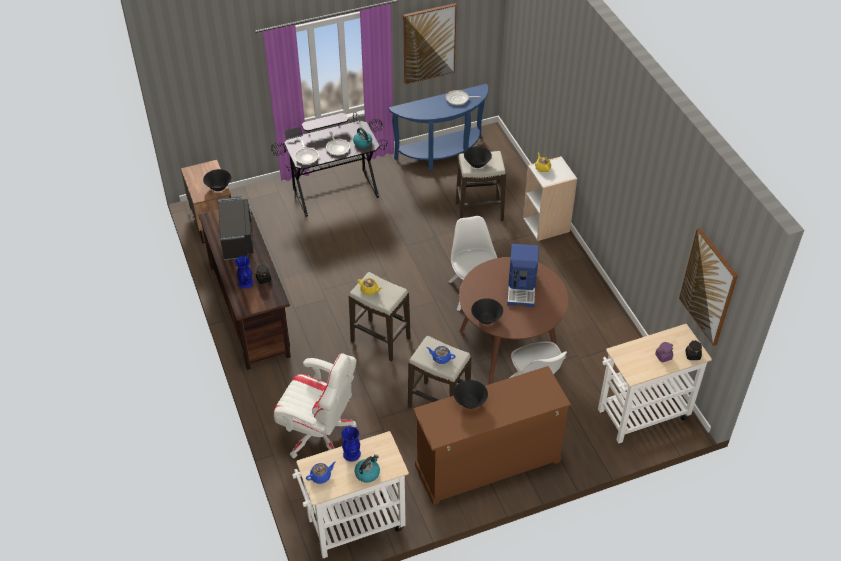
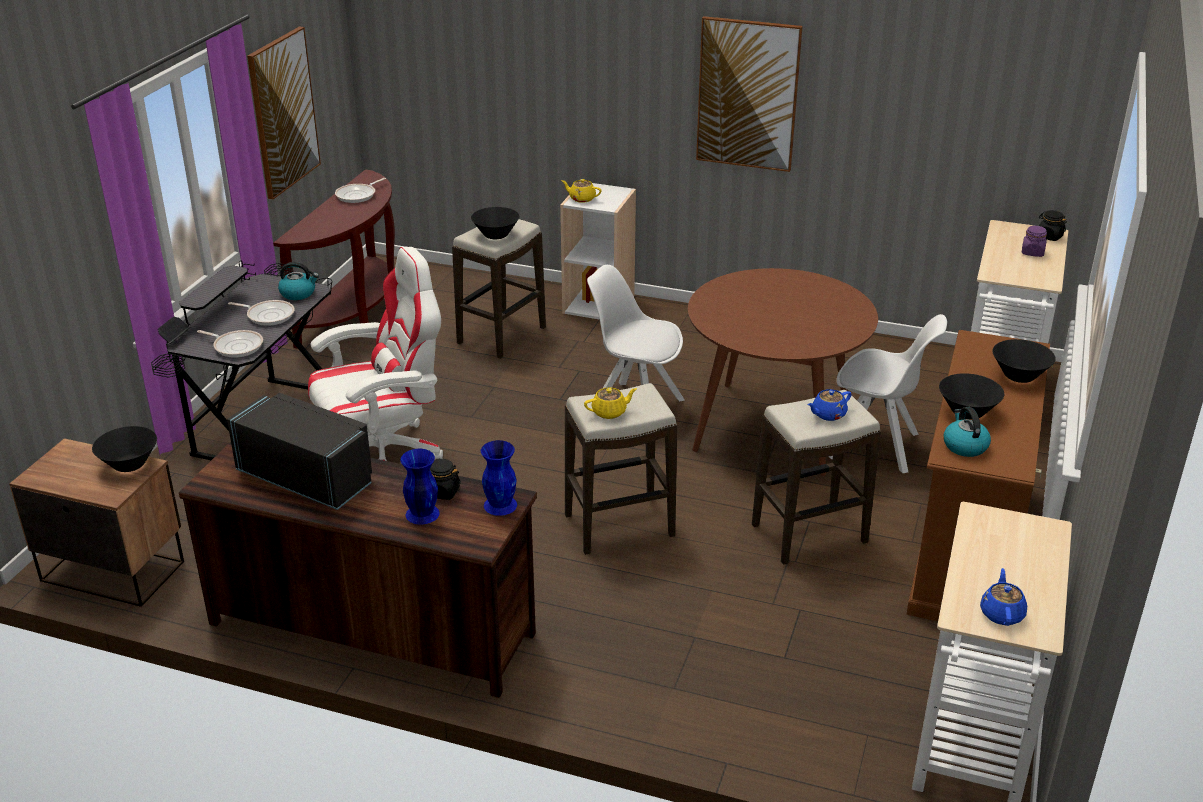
camera: 50 degrees left, 15 degrees down
white office chair [274,353,357,458] -> white office chair moved to [308,247,443,461]
blue vase [341,427,361,462] -> blue vase moved to [481,440,517,516]
kettle [355,454,380,483] -> kettle moved to [944,407,991,457]
blue console table [388,84,488,171] -> brown console table [273,170,395,349]
black bowl [471,298,503,324] -> black bowl moved to [992,339,1056,383]
coffee machine [507,244,539,307] -> none
picture [679,228,738,346] -> picture moved to [696,16,803,172]

